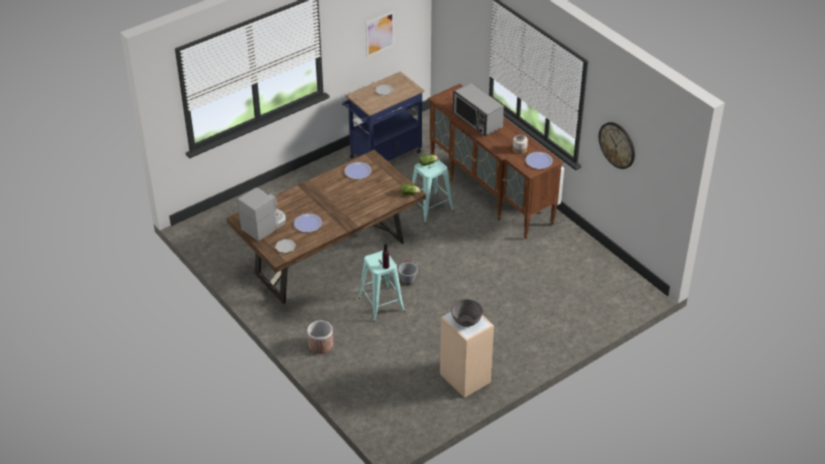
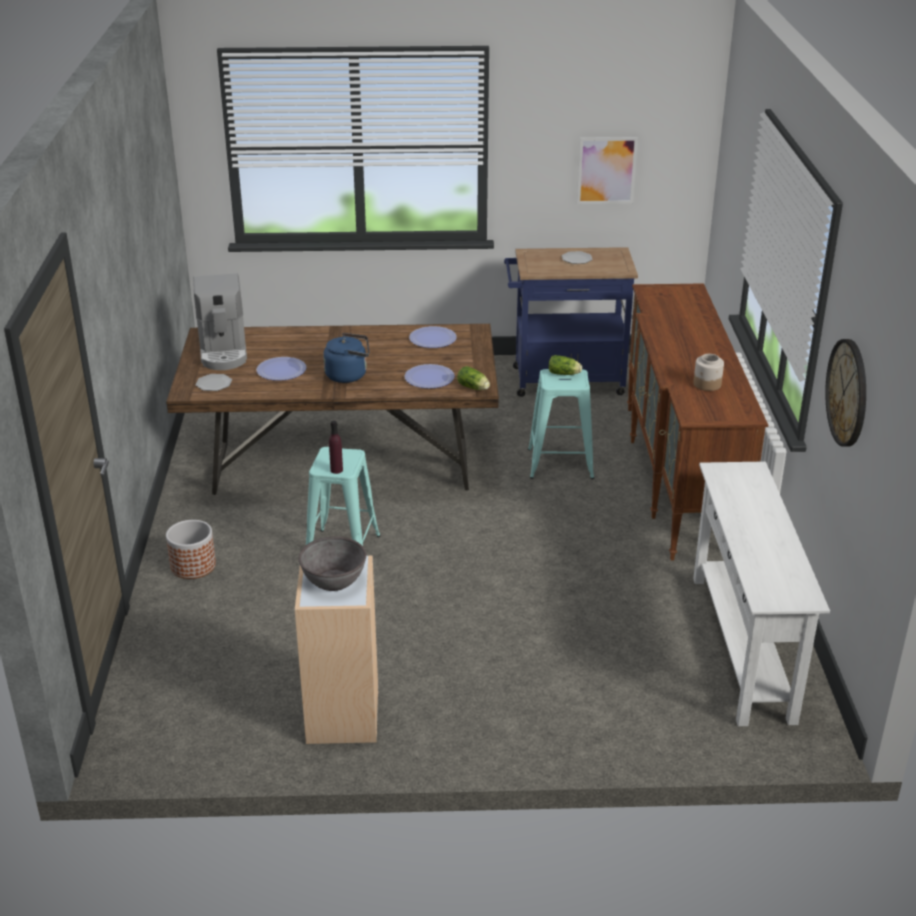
camera: 35 degrees right, 10 degrees down
coffee machine [238,188,286,241] -> coffee machine turned 90 degrees clockwise [193,273,247,370]
grey bucket [397,260,419,286] -> none
microwave [453,83,504,136] -> none
plate [525,152,553,169] -> plate moved to [404,364,455,388]
none -> blue kettle [323,333,369,383]
none -> white console table [693,461,830,726]

